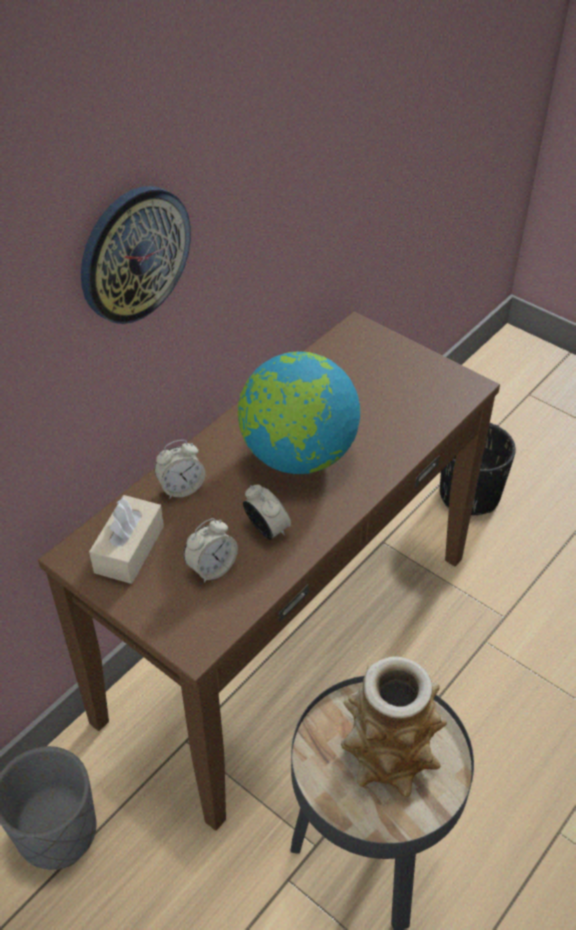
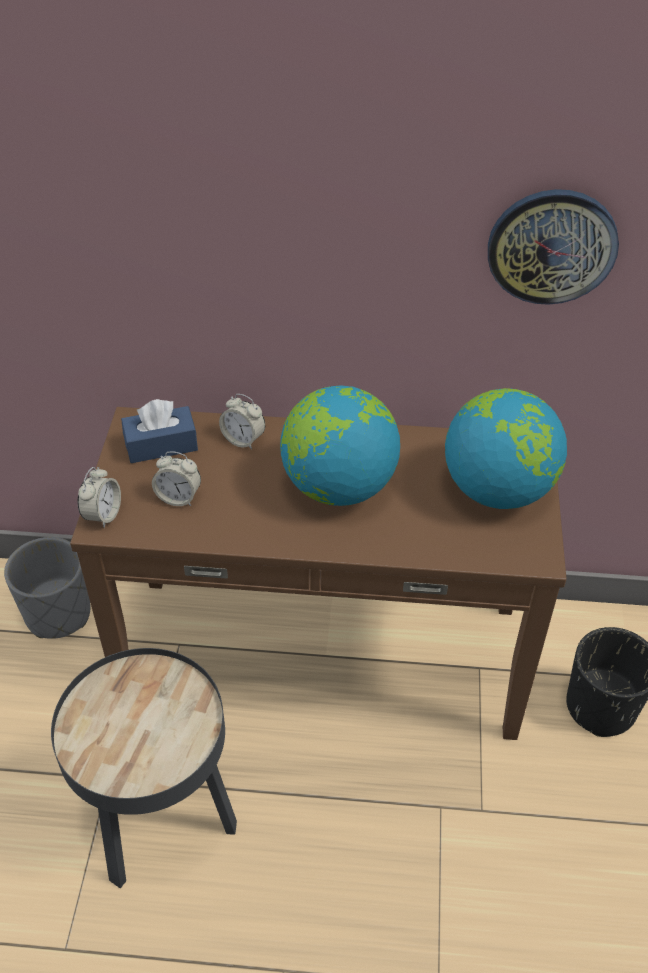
camera: 55 degrees right, 0 degrees up
wall clock [81,186,191,324] -> wall clock moved to [488,189,619,305]
beige tissue box [89,495,164,584] -> blue tissue box [121,399,198,463]
alarm clock [243,485,291,540] -> alarm clock moved to [78,467,121,528]
vase [341,656,447,797] -> none
none -> globe [445,388,567,509]

